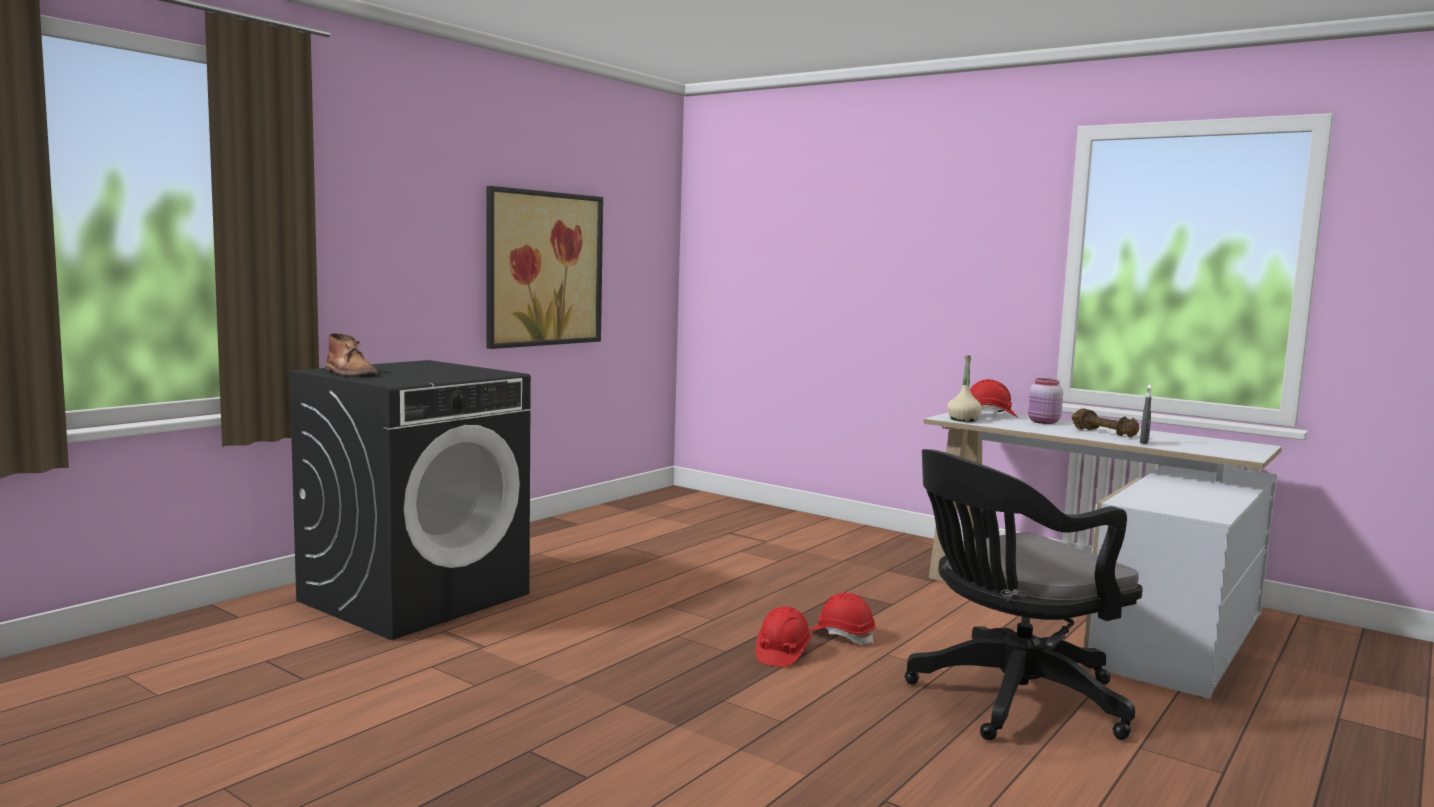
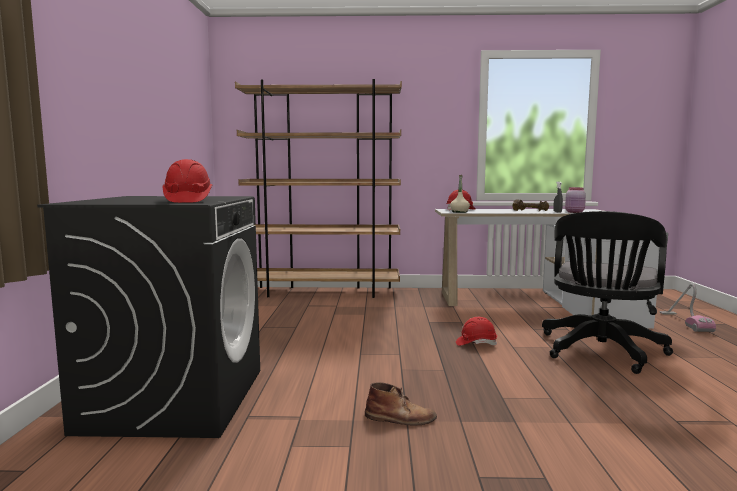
camera: 35 degrees left, 0 degrees up
brown boot [325,333,378,377] -> brown boot moved to [365,382,437,426]
picture [486,186,603,349] -> none
red hard hat [756,606,812,667] -> red hard hat moved to [163,159,212,203]
pink jar [1028,378,1063,424] -> pink jar moved to [565,187,586,213]
none -> brown bookcase [235,79,402,298]
none -> vacuum cleaner [660,283,716,332]

